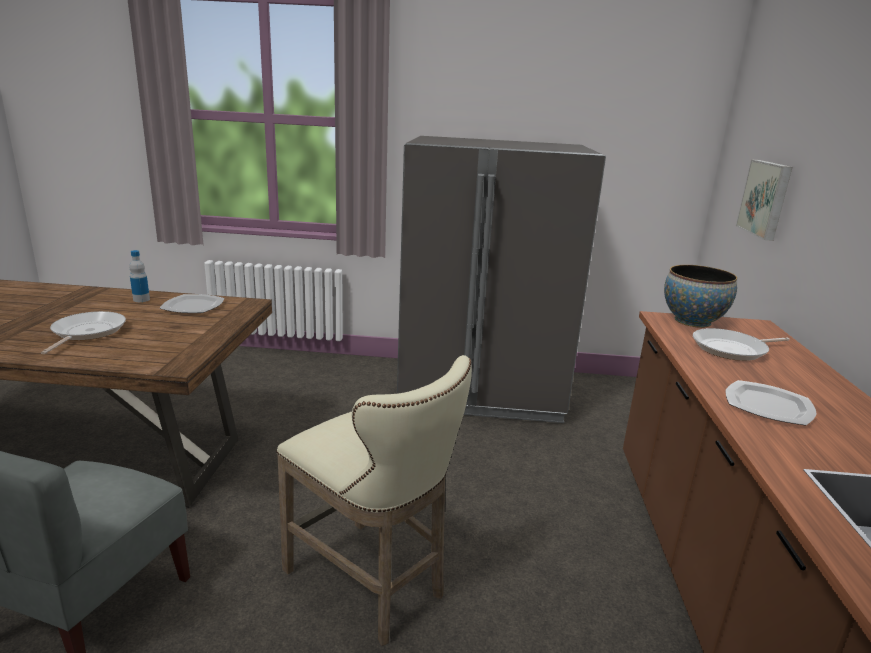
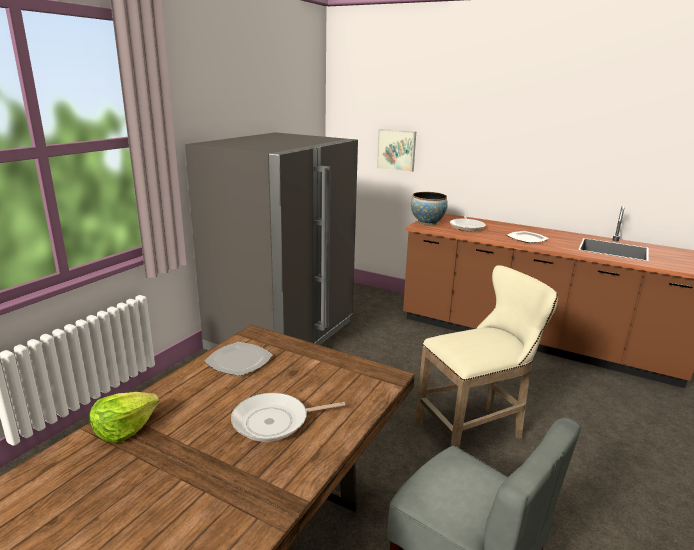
camera: 65 degrees left, 0 degrees up
frying pan [41,311,126,354] -> frying pan turned 45 degrees counterclockwise [231,393,345,442]
bottle [129,250,150,302] -> none
none -> lettuce [90,392,159,443]

